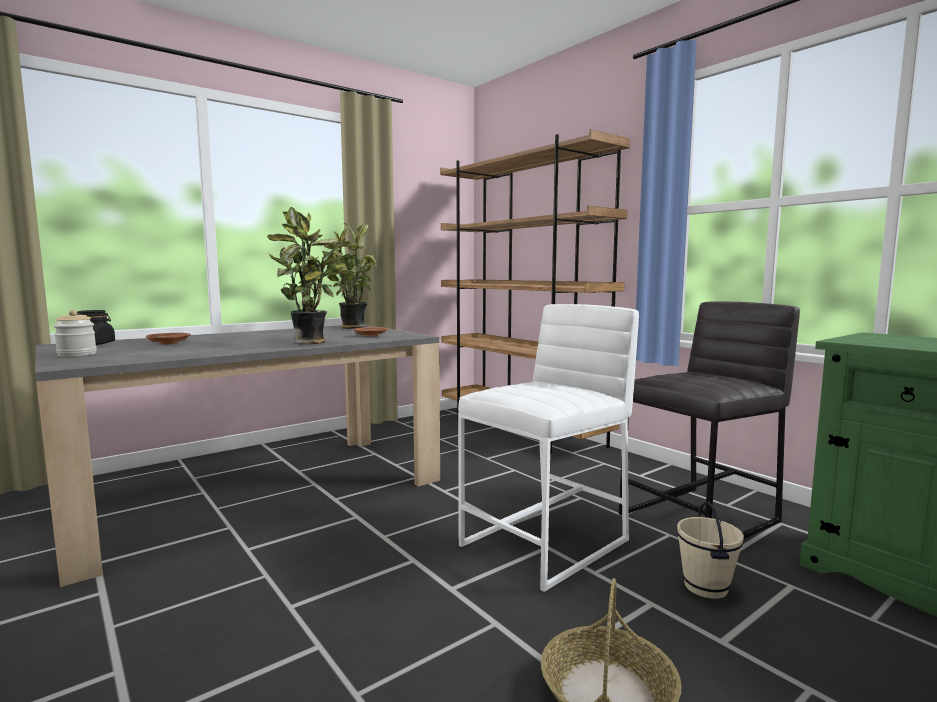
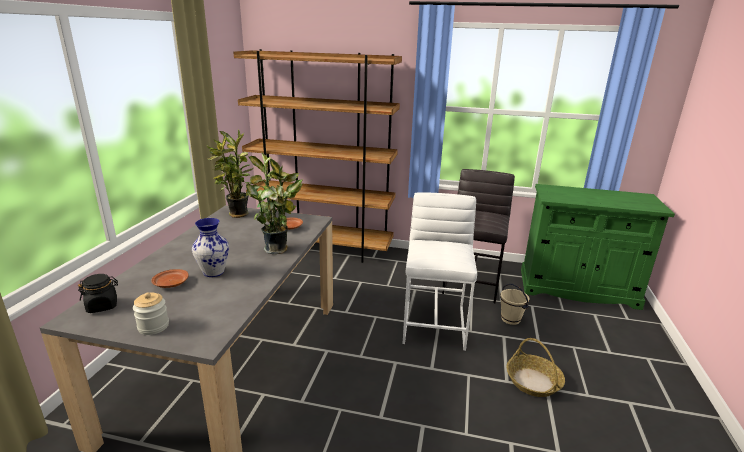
camera: 40 degrees left, 15 degrees up
none -> vase [192,218,229,277]

